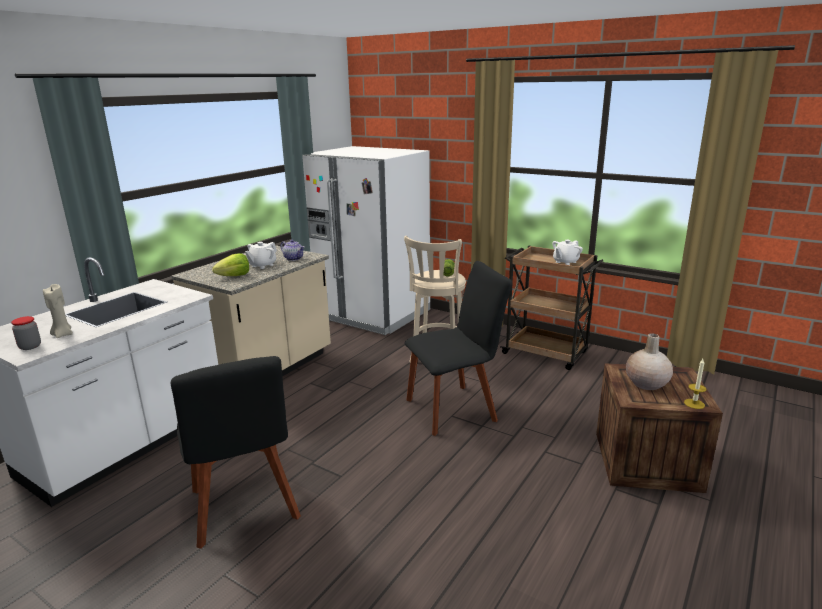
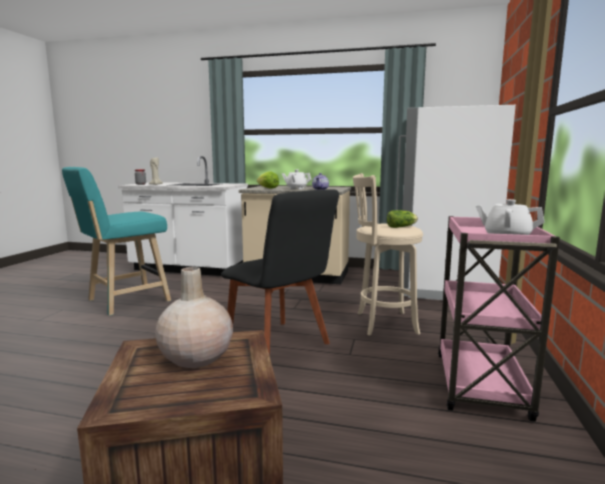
camera: 70 degrees right, 10 degrees down
black chair [170,356,301,549] -> turquoise stool [62,167,171,316]
brown cart [500,246,603,370] -> pink cart [438,216,560,422]
candle [684,359,706,409] -> none

